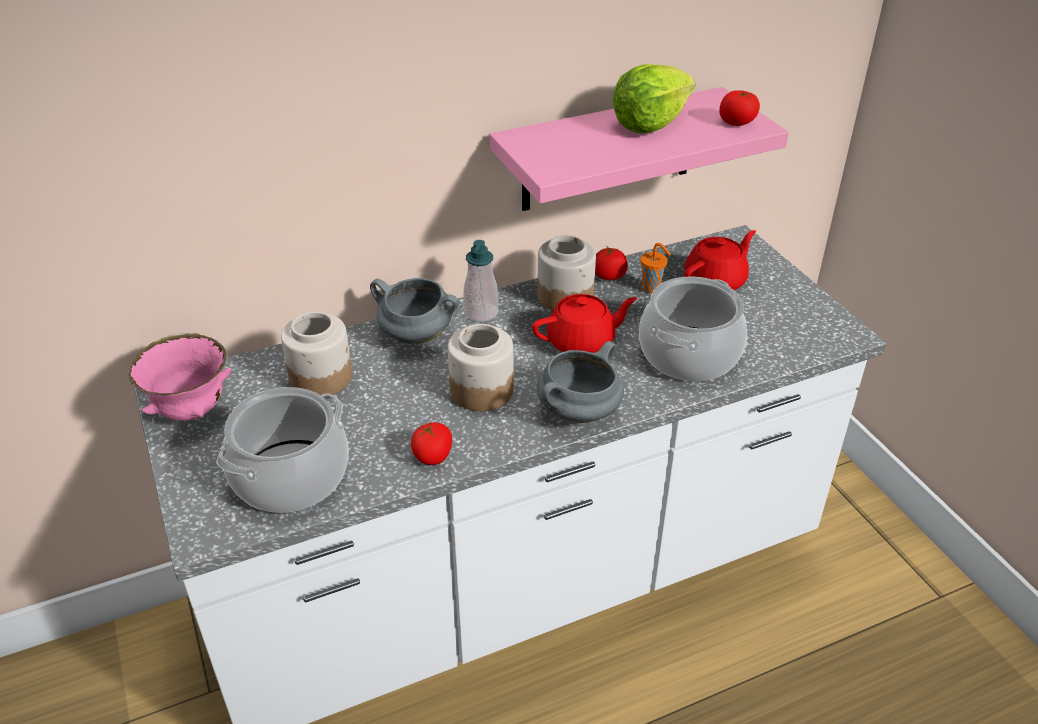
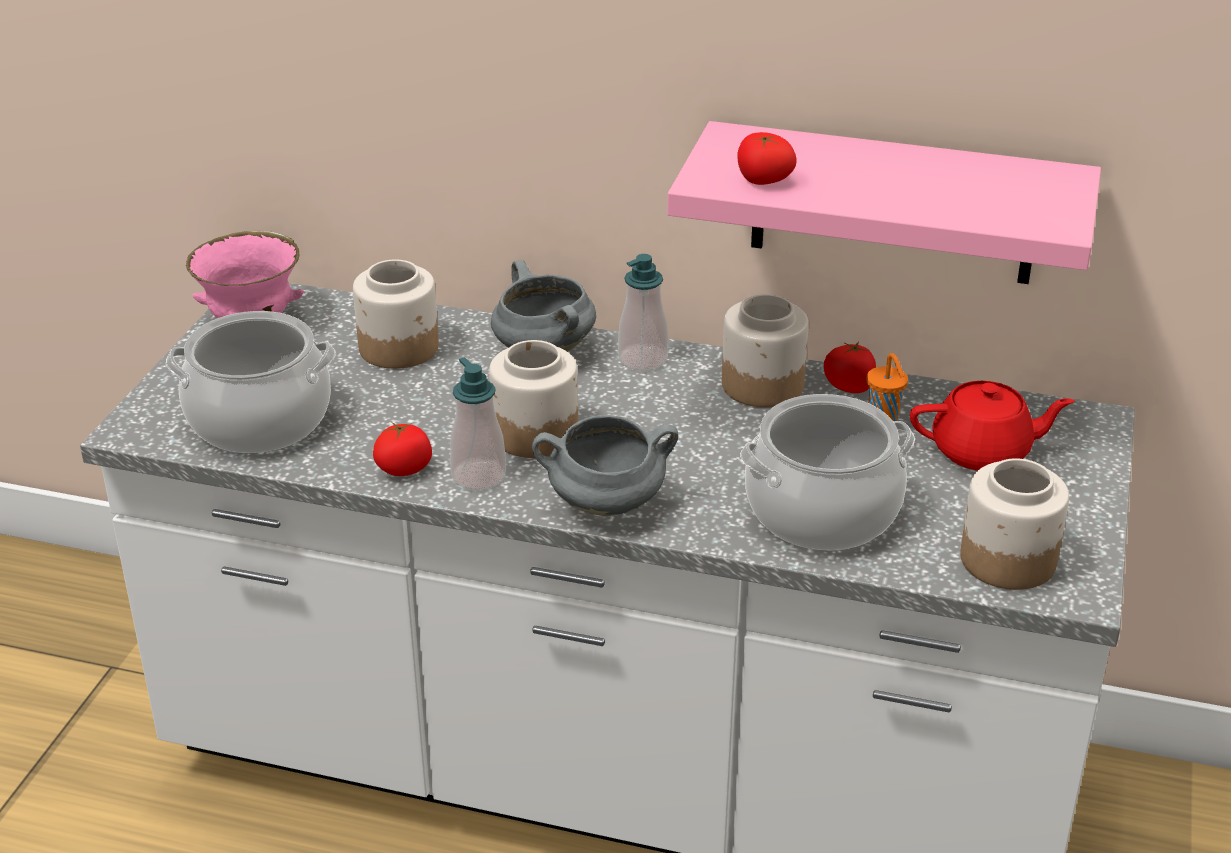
camera: 40 degrees right, 5 degrees down
red teapot [532,294,637,353] -> none
lettuce [613,64,695,133] -> none
tomato [719,90,760,126] -> tomato moved to [737,132,797,185]
none -> soap dispenser [450,357,506,491]
none -> jar [960,458,1069,590]

